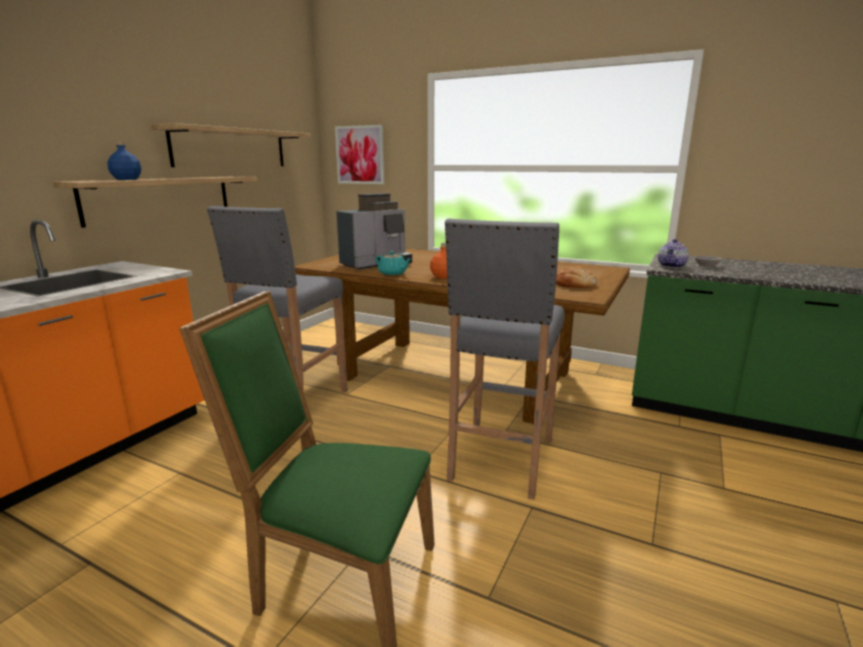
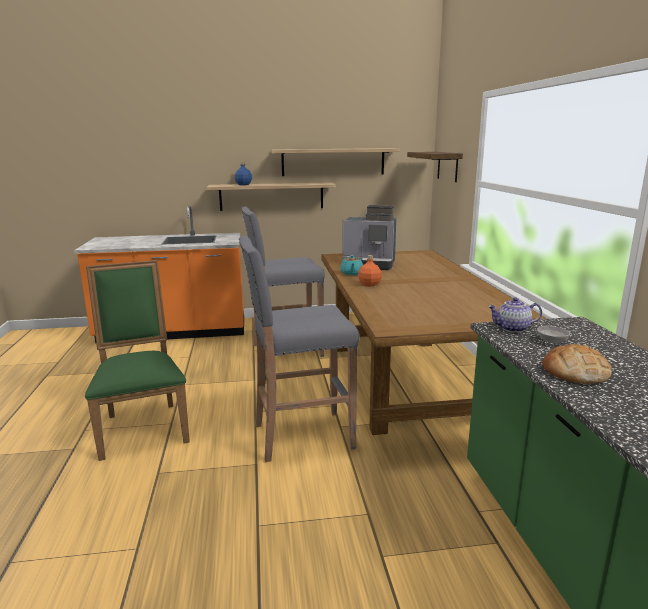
camera: 55 degrees right, 0 degrees up
picture [335,125,384,184] -> shelf [407,152,463,182]
bread [556,266,597,288] -> bread moved to [542,344,612,384]

